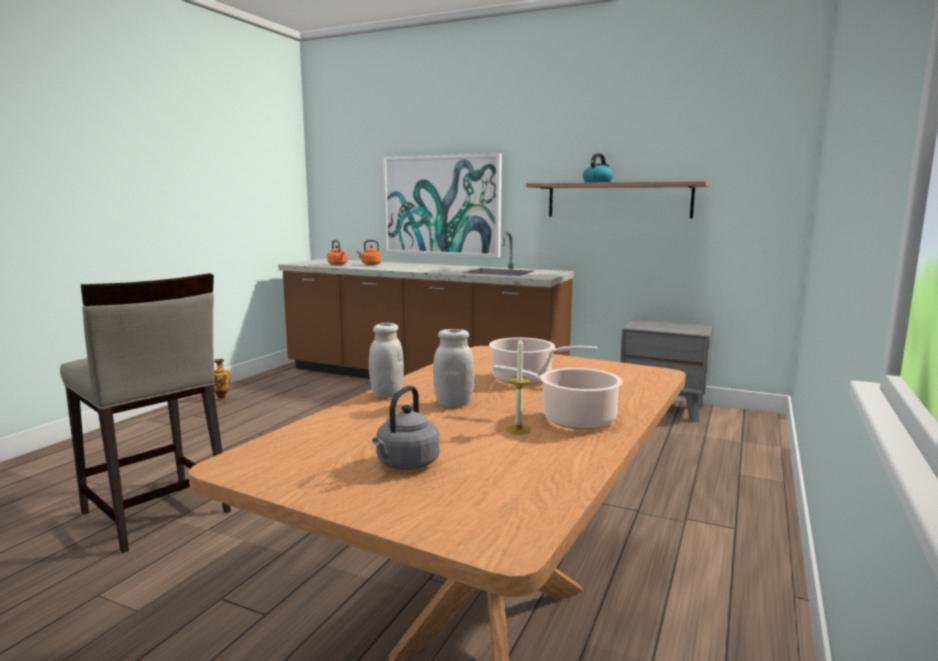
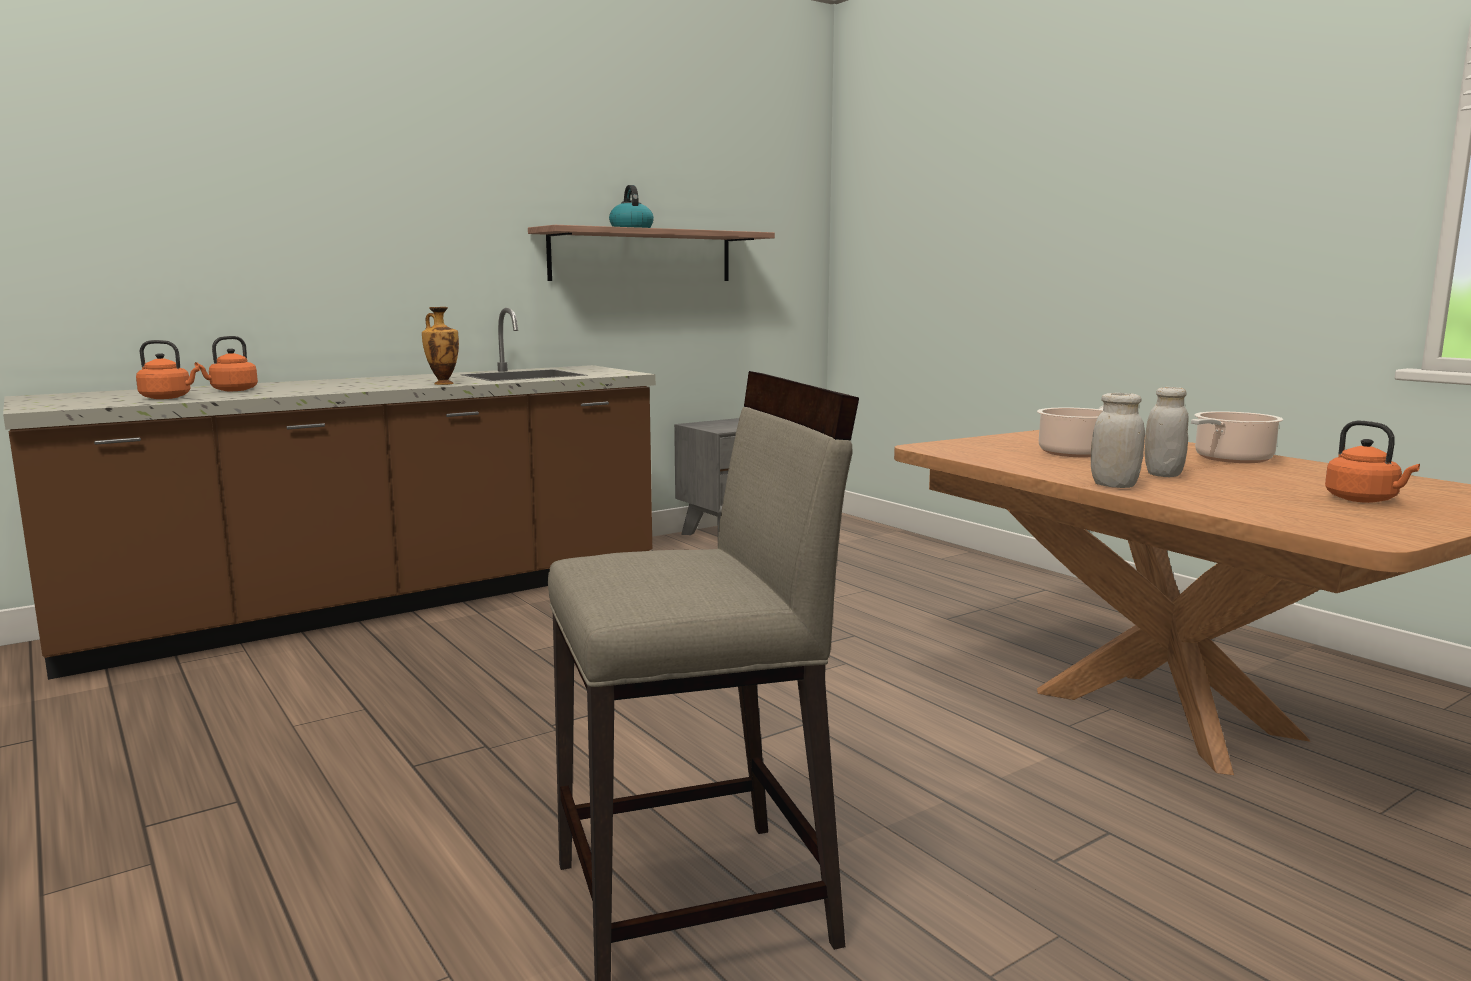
camera: 60 degrees left, 0 degrees up
vase [213,359,230,401] -> vase moved to [422,307,459,385]
grey kettle [372,386,439,470] -> orange kettle [1325,421,1420,503]
picture [383,153,502,257] -> none
candle [506,337,531,434] -> none

